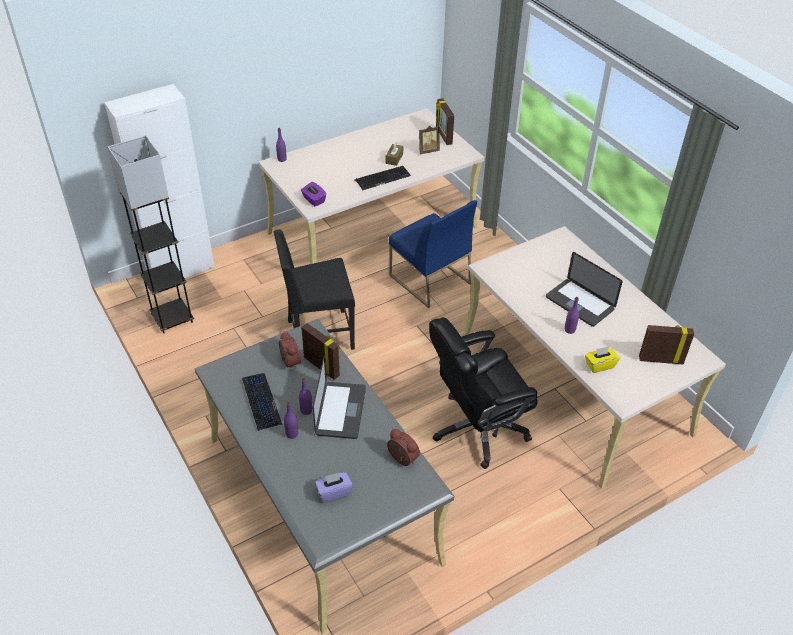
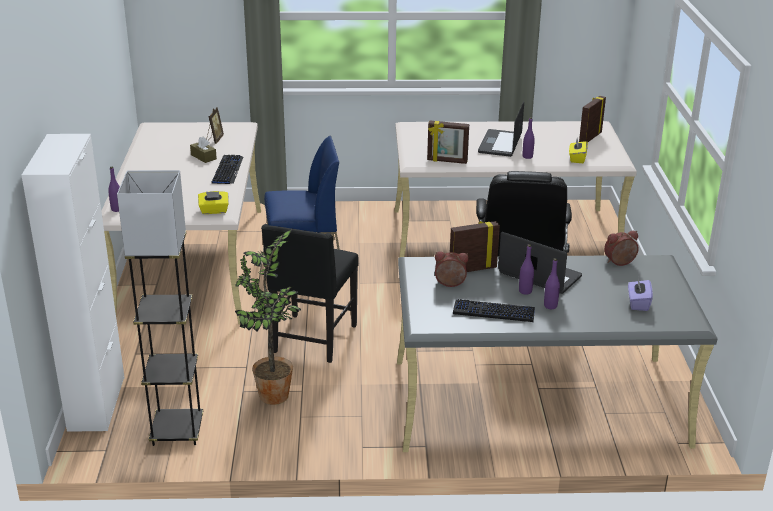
camera: 60 degrees left, 15 degrees down
purple tissue box [301,182,326,206] -> yellow tissue box [198,191,229,214]
picture frame [436,98,454,145] -> picture frame moved to [427,121,469,164]
laptop [546,252,623,327] -> laptop turned 120 degrees clockwise [478,101,524,157]
none -> potted plant [235,230,301,405]

